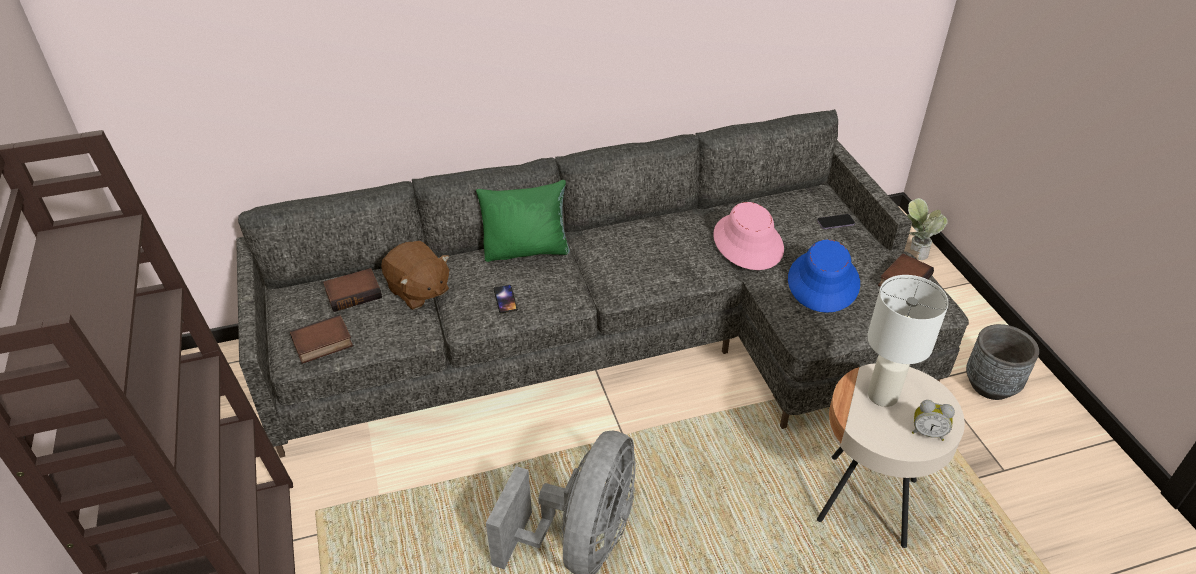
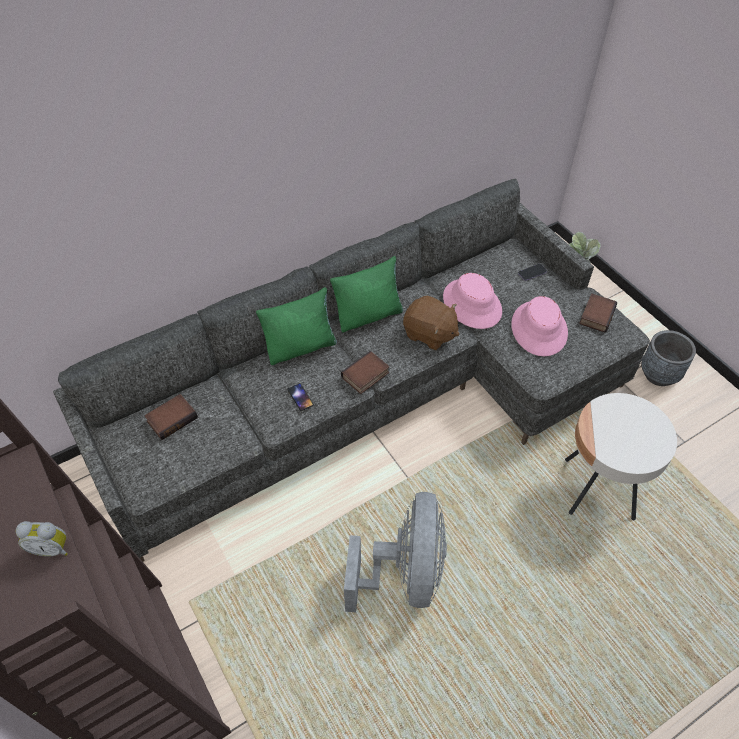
camera: 15 degrees left, 10 degrees up
book [290,315,353,364] -> book moved to [341,351,389,394]
brown plush toy [381,241,449,310] -> brown plush toy moved to [403,296,459,351]
blue hat [788,240,860,313] -> pink hat [511,296,568,356]
white table lamp [867,275,949,407] -> none
alarm clock [912,400,955,441] -> alarm clock moved to [16,521,68,556]
none -> green pillow [330,256,404,332]

